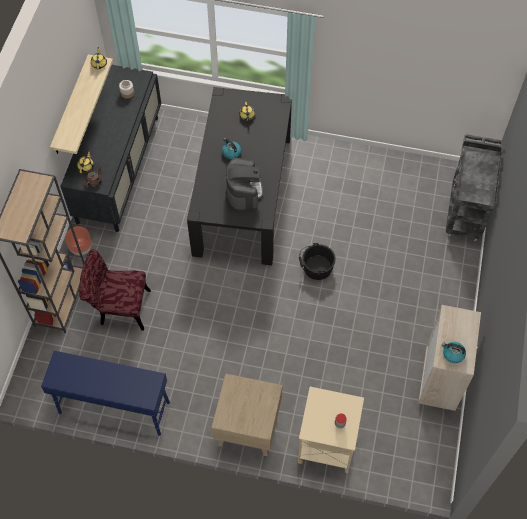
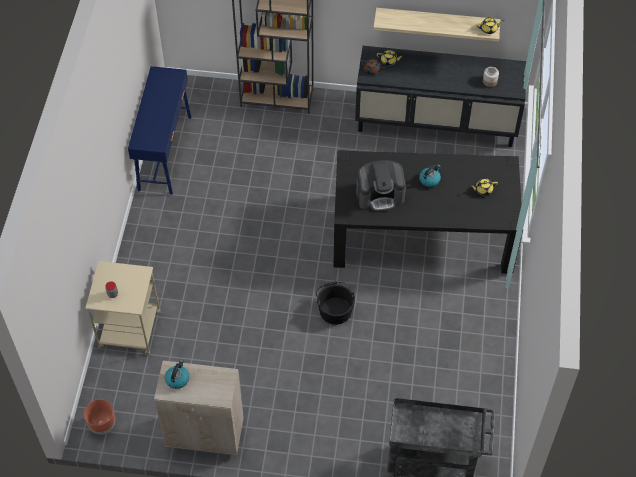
camera: 85 degrees right, 5 degrees down
brown planter [65,226,92,255] -> brown planter moved to [84,399,115,434]
red chair [79,249,151,331] -> none
beige nightstand [212,374,283,457] -> none

